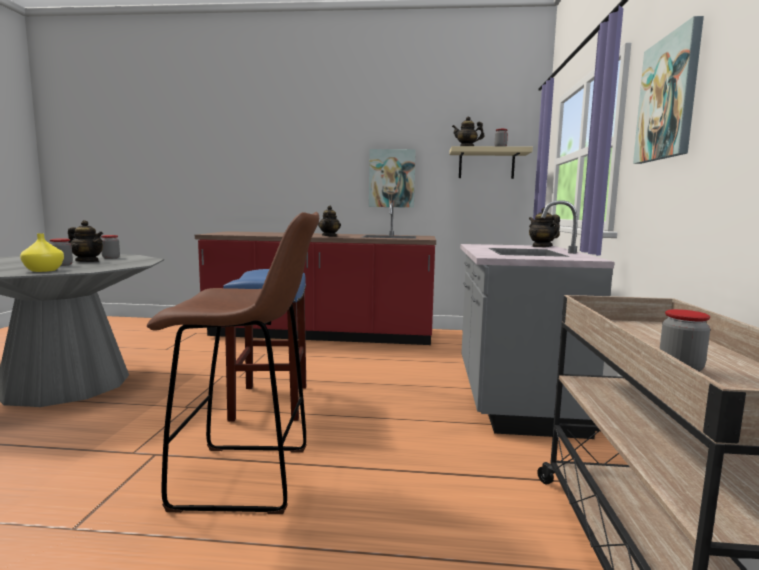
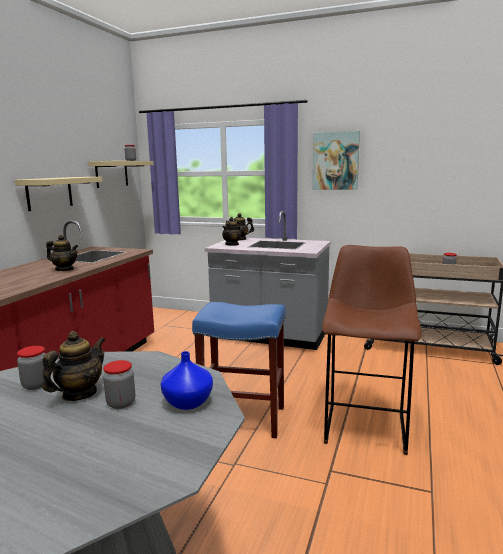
camera: 75 degrees left, 5 degrees up
yellow vase [20,233,64,272] -> blue vase [161,351,213,410]
picture [369,149,416,208] -> beige shelf [15,177,102,211]
teapot [452,117,484,146] -> teapot moved to [222,217,241,246]

